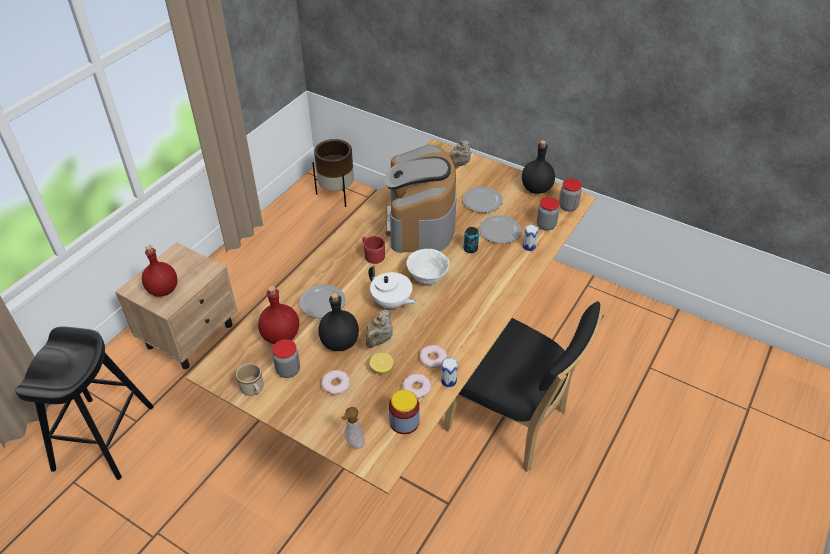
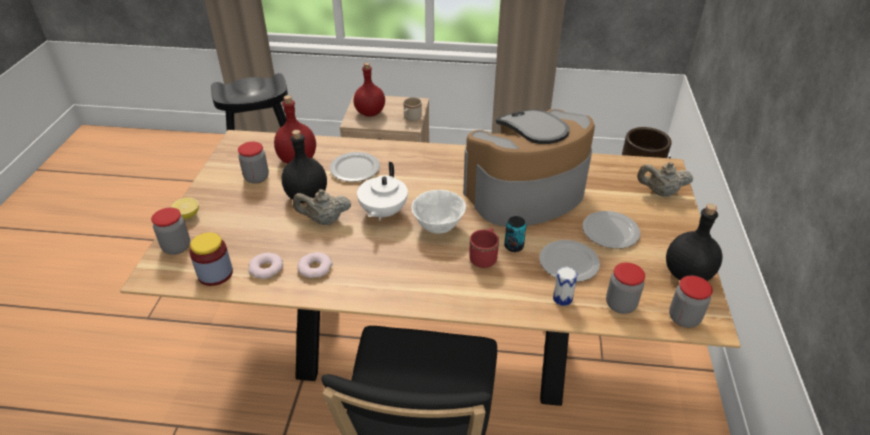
camera: 65 degrees right, 5 degrees down
beige mug [236,363,264,396] -> beige mug moved to [404,97,422,121]
donut [321,370,350,395] -> none
soap dispenser [341,407,365,449] -> jar [151,207,190,255]
red mug [362,236,385,264] -> red mug moved to [469,228,499,268]
lemon [370,353,394,374] -> lemon moved to [171,198,199,219]
can [441,357,458,387] -> none

